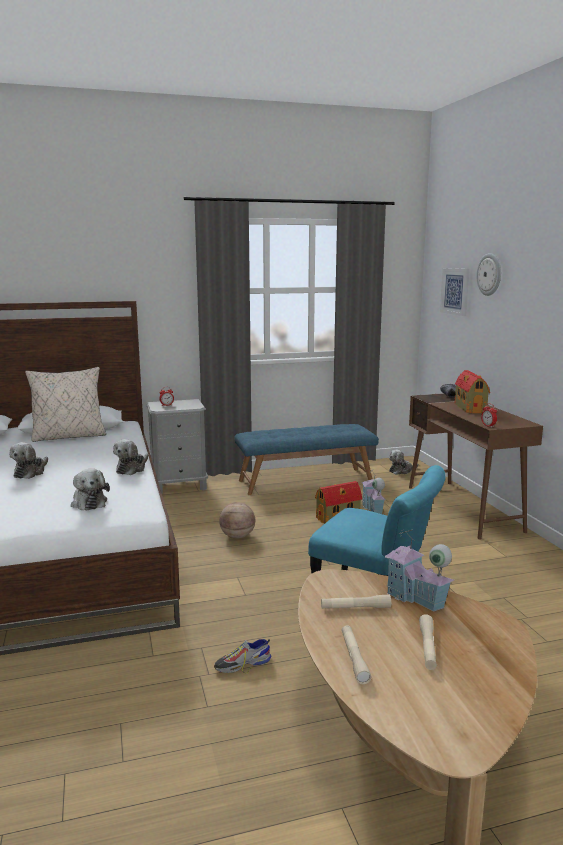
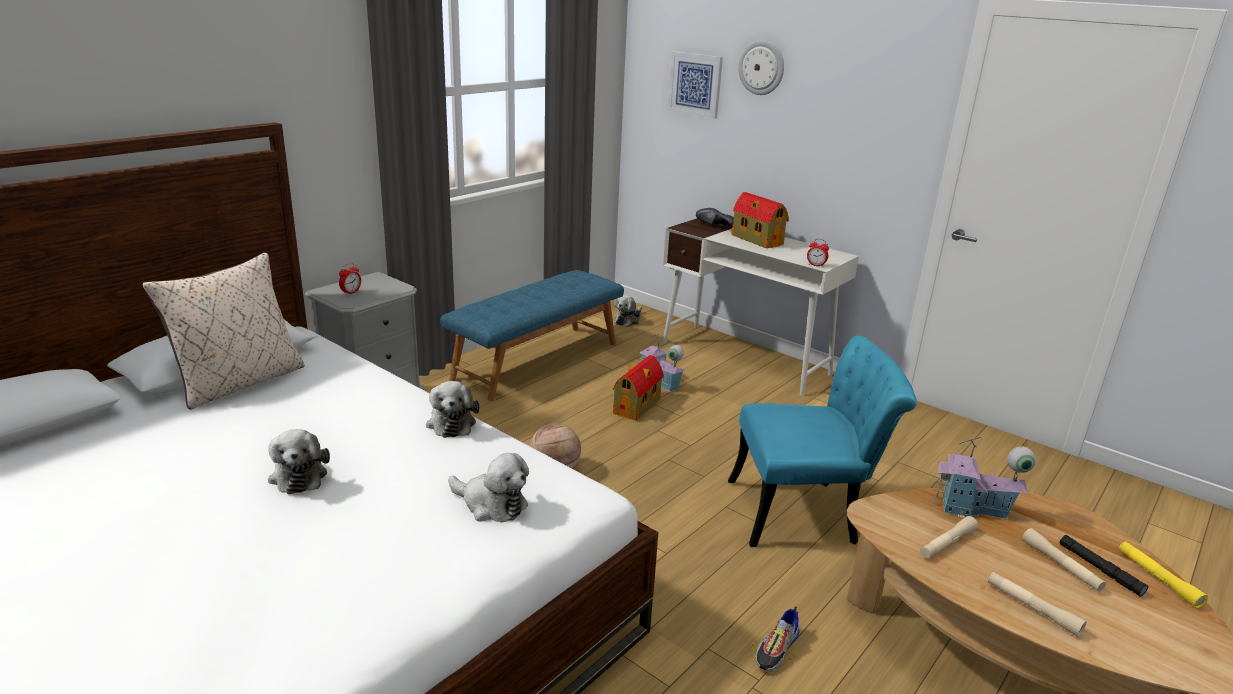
camera: 35 degrees left, 10 degrees up
brown desk [409,393,543,539] -> white desk [662,218,859,396]
none -> black flashlight [1060,535,1148,597]
none -> yellow flashlight [1119,541,1208,608]

